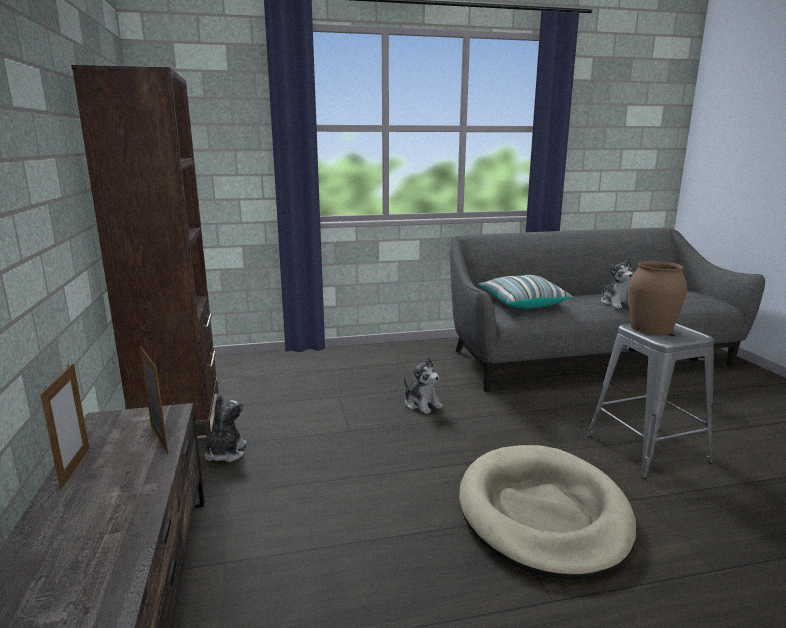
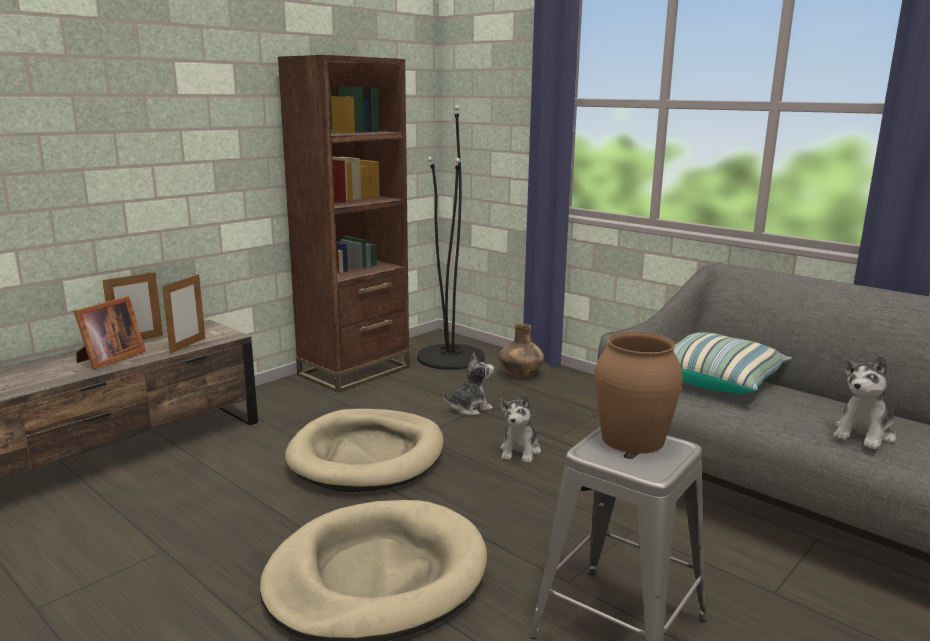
camera: 55 degrees right, 0 degrees up
plush toy [205,394,246,462] -> plush toy moved to [443,353,494,416]
none -> picture frame [74,296,146,369]
none -> beige dog bed [285,409,444,492]
none -> black floor lamp [417,105,485,370]
none -> brown vase [499,324,544,377]

